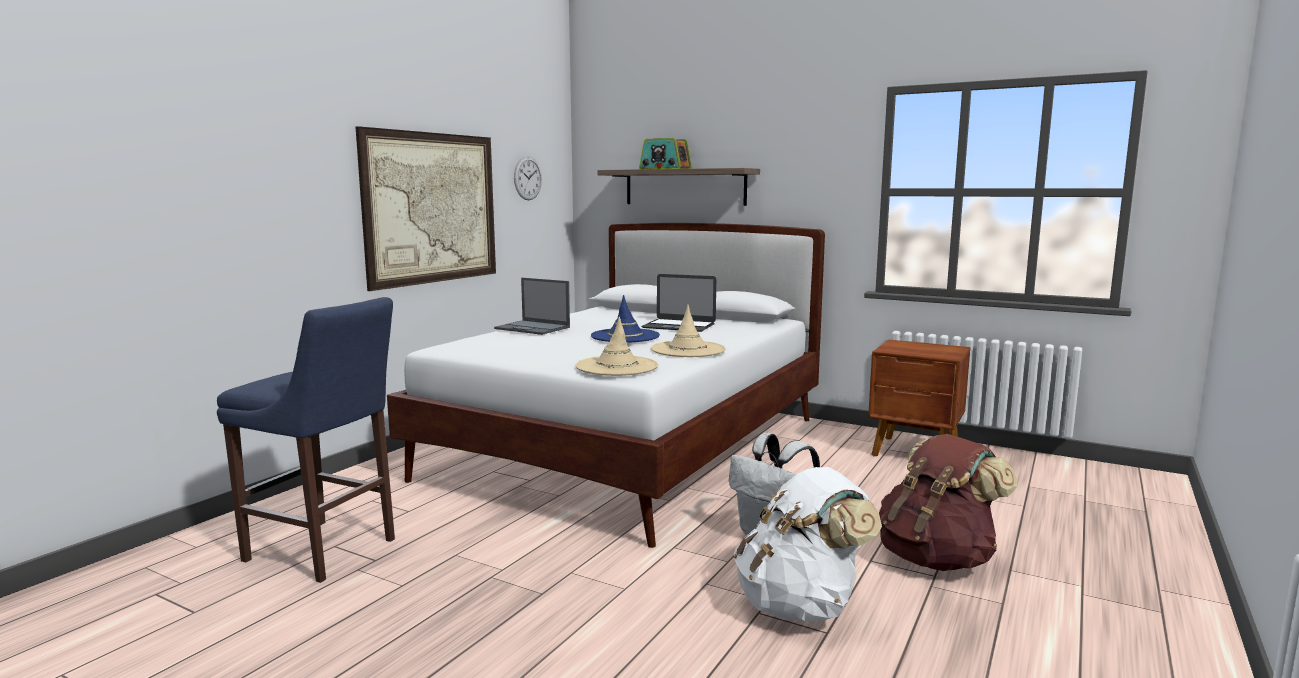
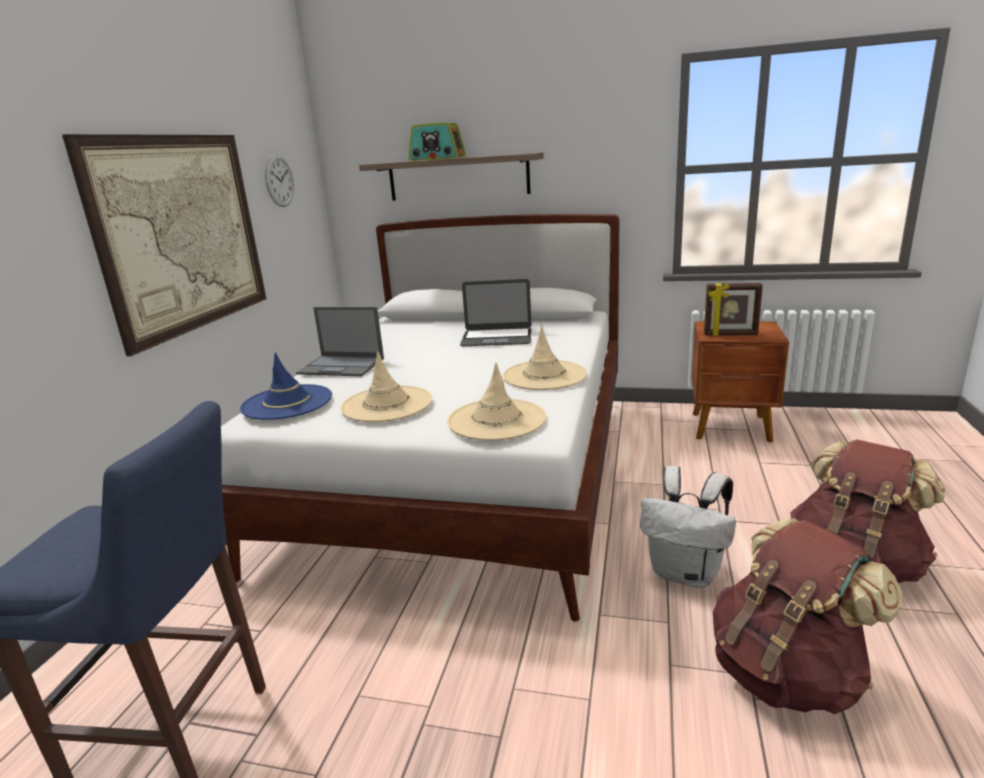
camera: 15 degrees left, 10 degrees up
blue hat [591,295,660,343] -> blue hat moved to [240,352,332,420]
white backpack [734,467,882,621] -> brown backpack [713,518,903,715]
none -> beige hat [340,351,432,422]
none -> picture frame [704,283,763,336]

